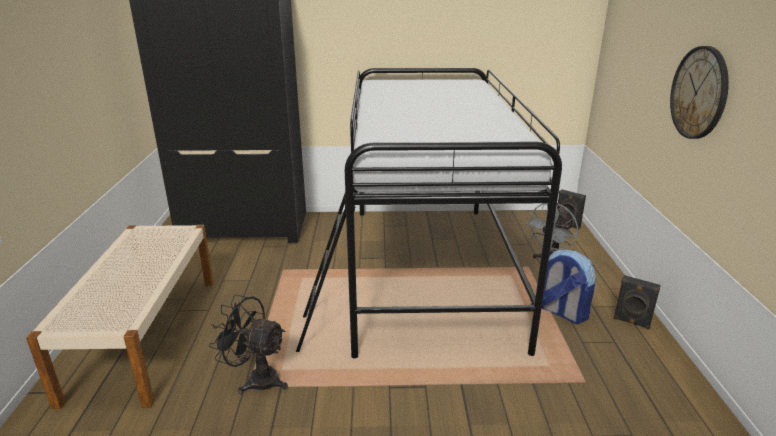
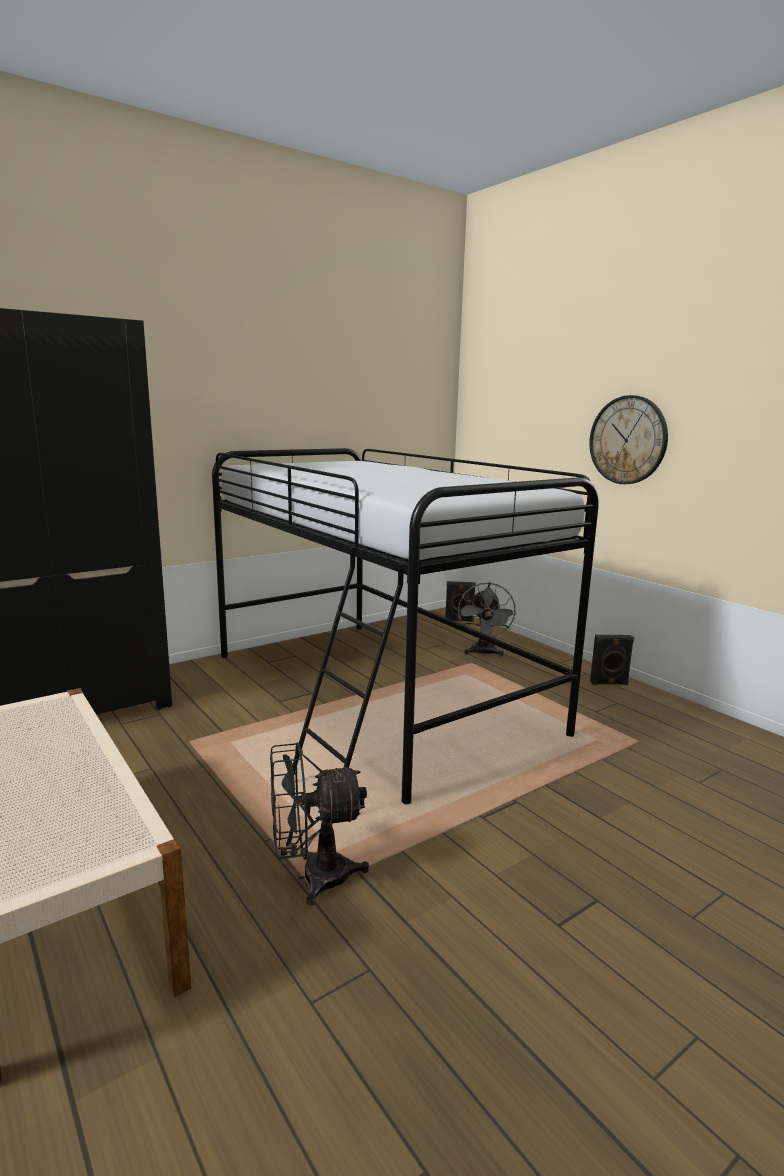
camera: 35 degrees left, 10 degrees down
backpack [542,250,596,324] -> none

